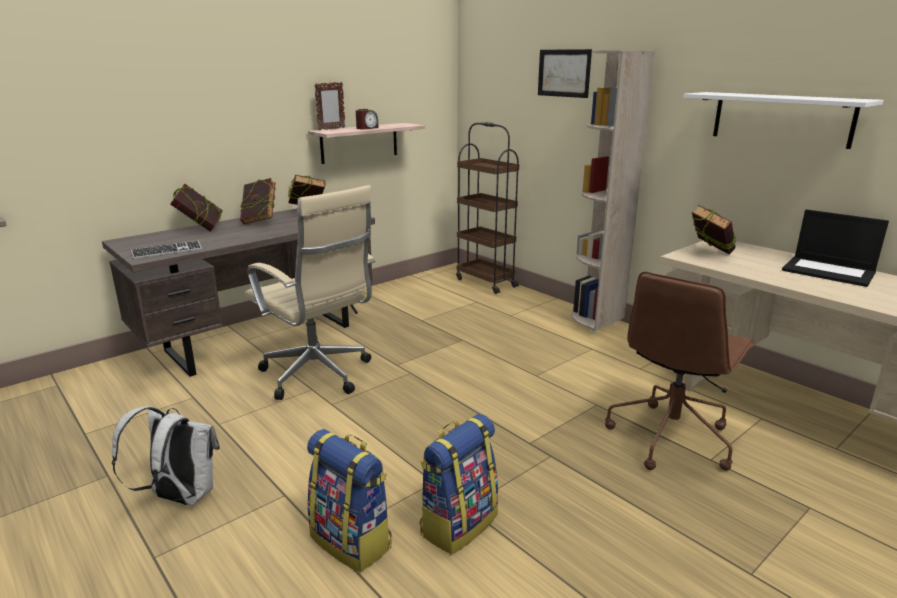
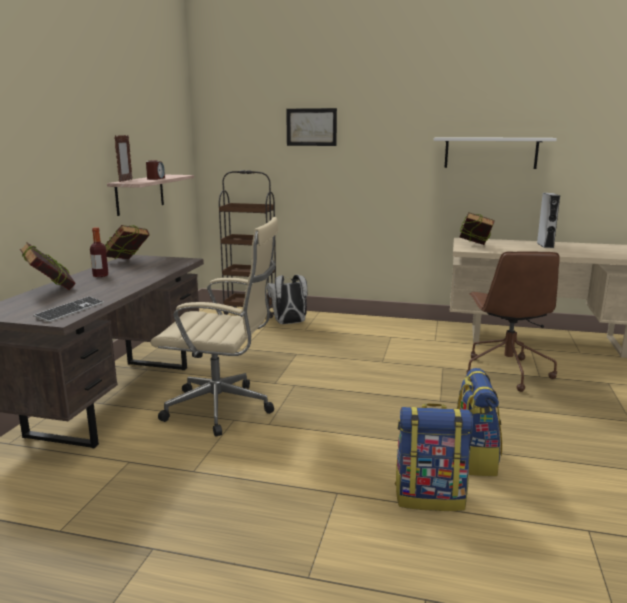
camera: 35 degrees left, 5 degrees down
white backpack [112,406,220,506] -> white backpack moved to [267,275,307,324]
book [240,178,276,224] -> bottle [90,227,108,277]
beige bookcase [571,50,655,333] -> none
laptop [782,209,889,287] -> grey speaker [537,193,560,248]

